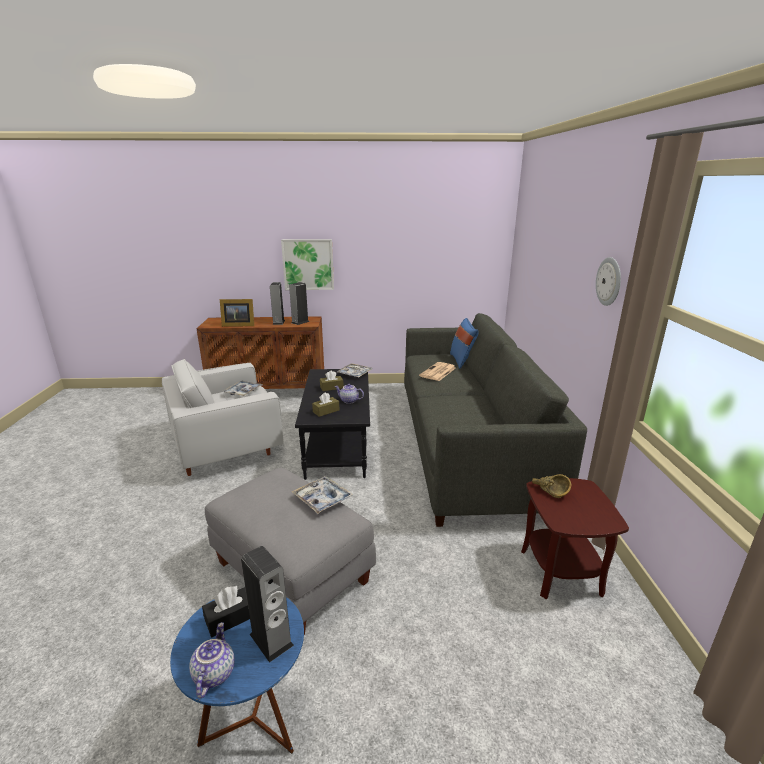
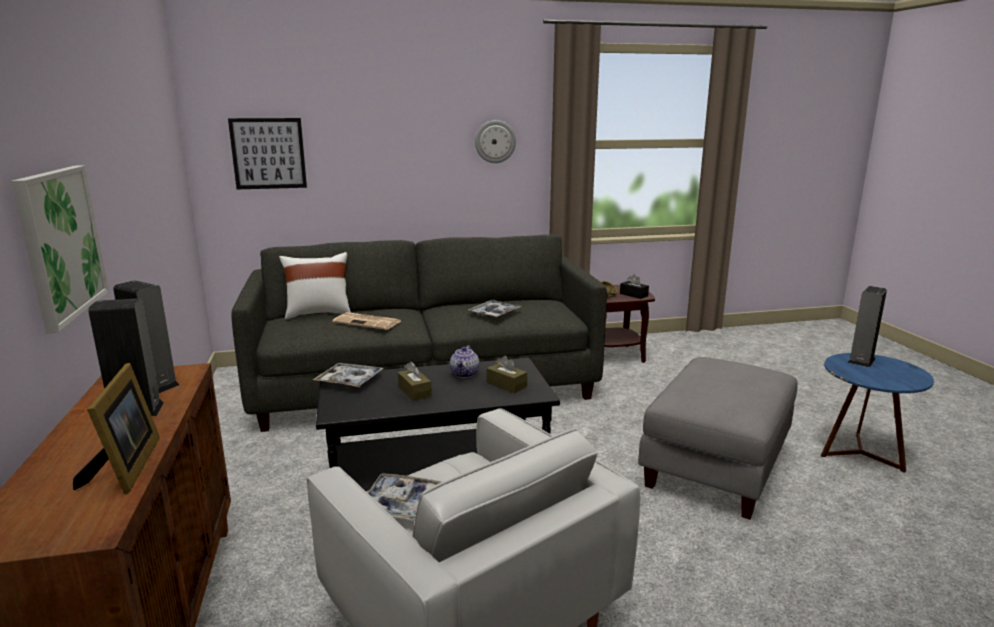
camera: 100 degrees left, 5 degrees down
teapot [189,622,235,698] -> none
black tissue box [202,586,250,637] -> black tissue box moved to [620,274,649,299]
tray [292,476,353,514] -> tray moved to [468,300,522,318]
blue pillow [450,318,479,369] -> white pillow [279,252,351,319]
none -> picture [228,118,307,189]

